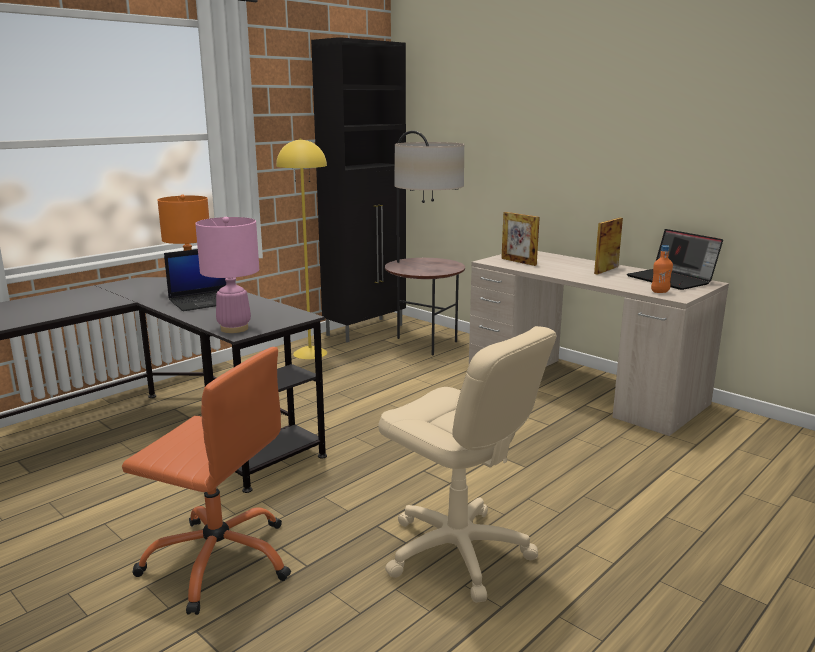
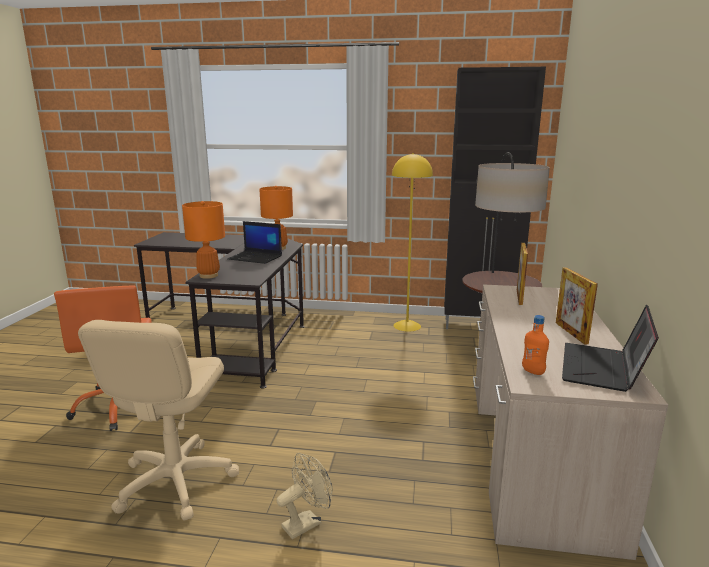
camera: 55 degrees right, 0 degrees up
pink table lamp [195,217,259,333] -> orange table lamp [182,201,225,279]
picture frame [594,218,623,275] -> picture frame turned 105 degrees counterclockwise [556,267,598,345]
none -> beige fan [277,453,333,539]

